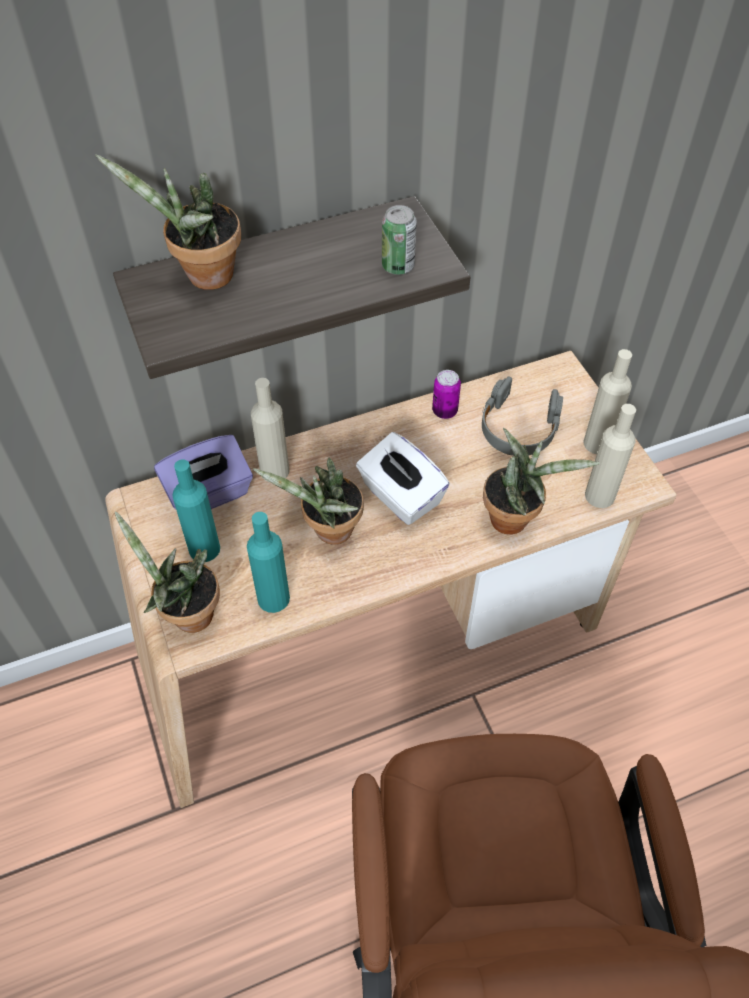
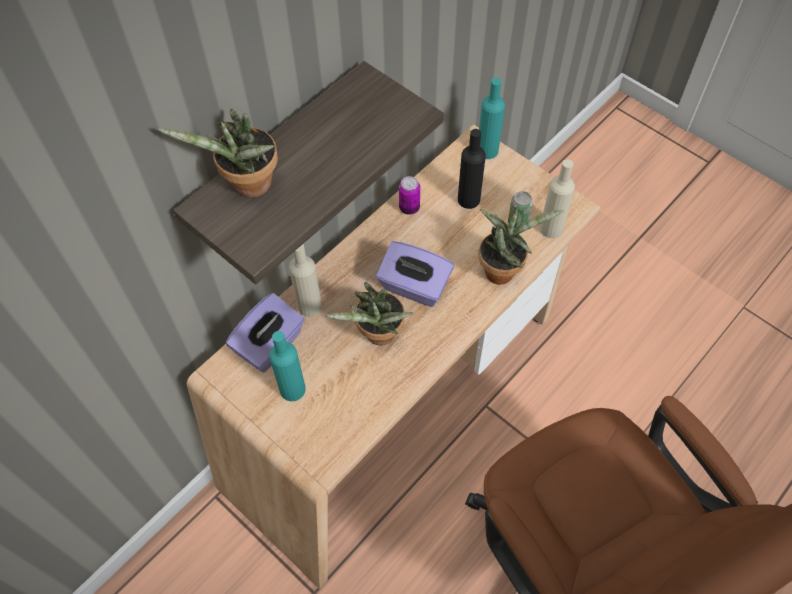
camera: 25 degrees left, 5 degrees up
potted plant [115,511,220,633] -> none
turquoise bottle [247,512,290,613] -> turquoise bottle moved to [479,78,505,159]
white tissue box [356,432,450,525] -> purple tissue box [376,241,454,307]
can [382,205,417,275] -> can moved to [508,191,533,229]
grey headphones [482,377,563,456] -> black bottle [458,129,486,209]
beige bottle [583,349,632,454] -> none

